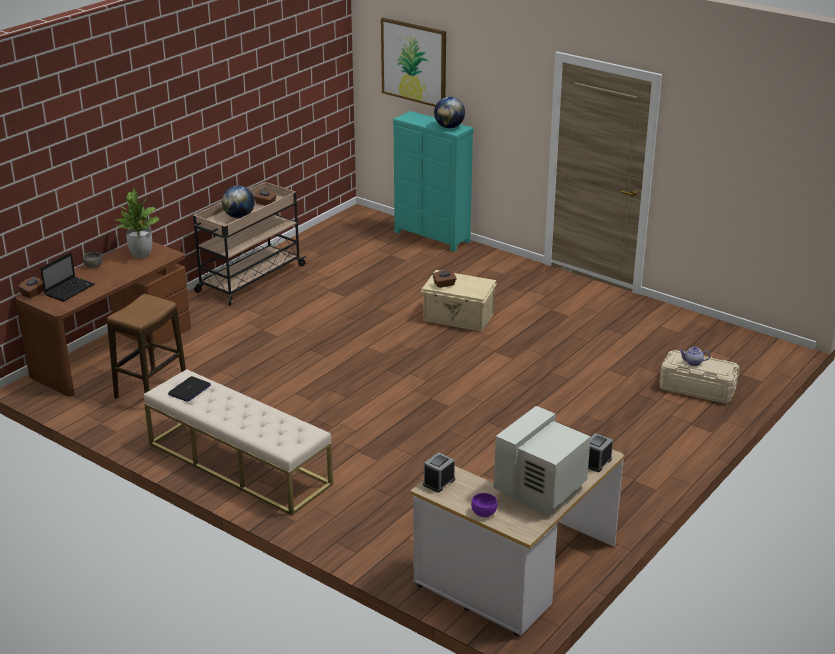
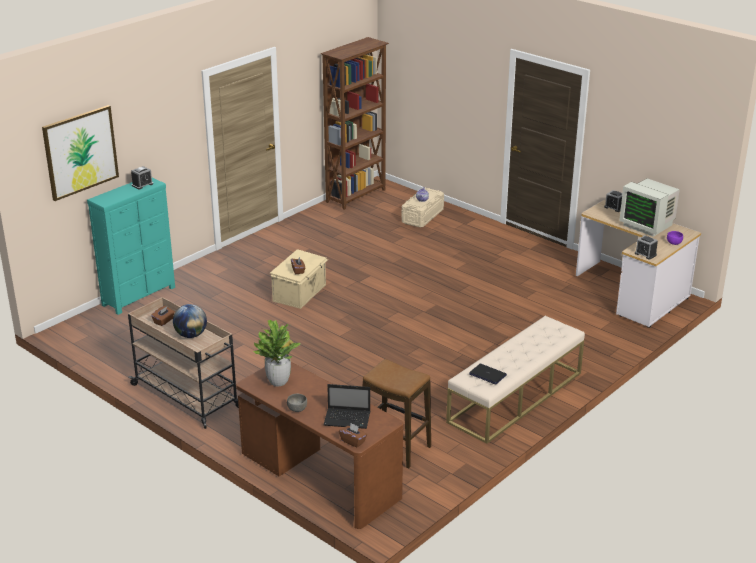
camera: 85 degrees left, 0 degrees up
laptop [40,252,95,302] -> laptop turned 150 degrees clockwise [324,384,370,429]
globe [434,97,465,128] -> alarm clock [131,166,153,189]
none -> brown bookcase [321,37,389,210]

